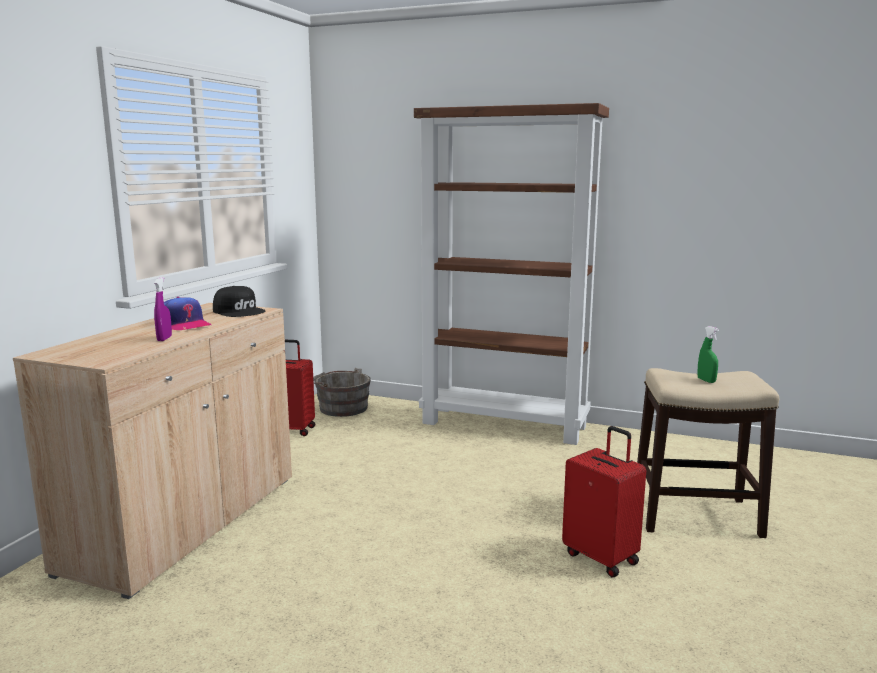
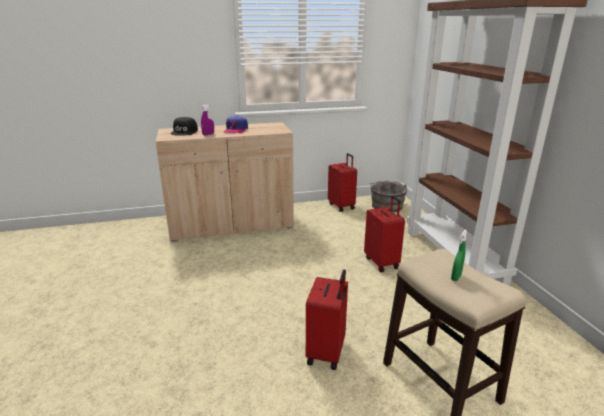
camera: 55 degrees right, 10 degrees up
black cap [213,286,265,317] -> black cap moved to [170,117,198,136]
none -> red suitcase [364,196,405,272]

